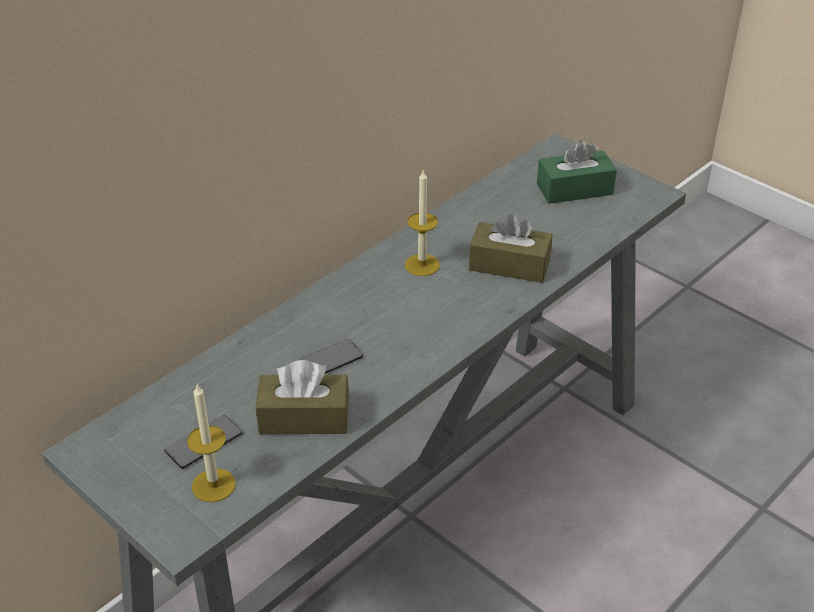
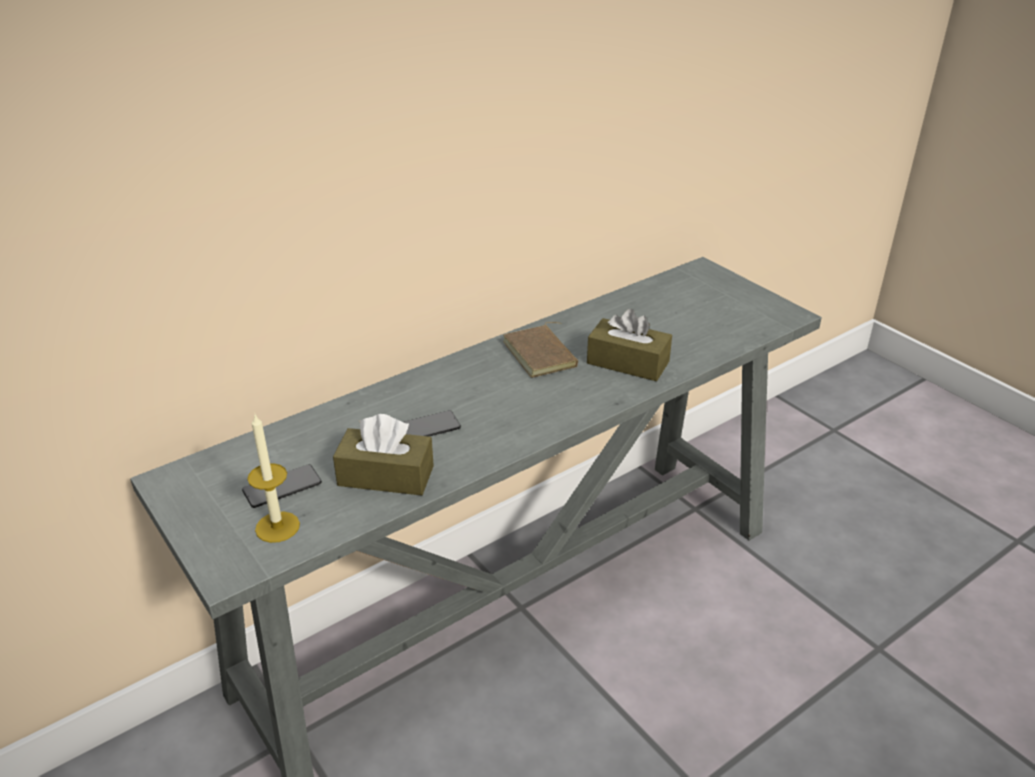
camera: 10 degrees right, 5 degrees down
candle [405,169,440,276] -> brown book [503,322,578,378]
green tissue box [537,140,617,204] -> none

